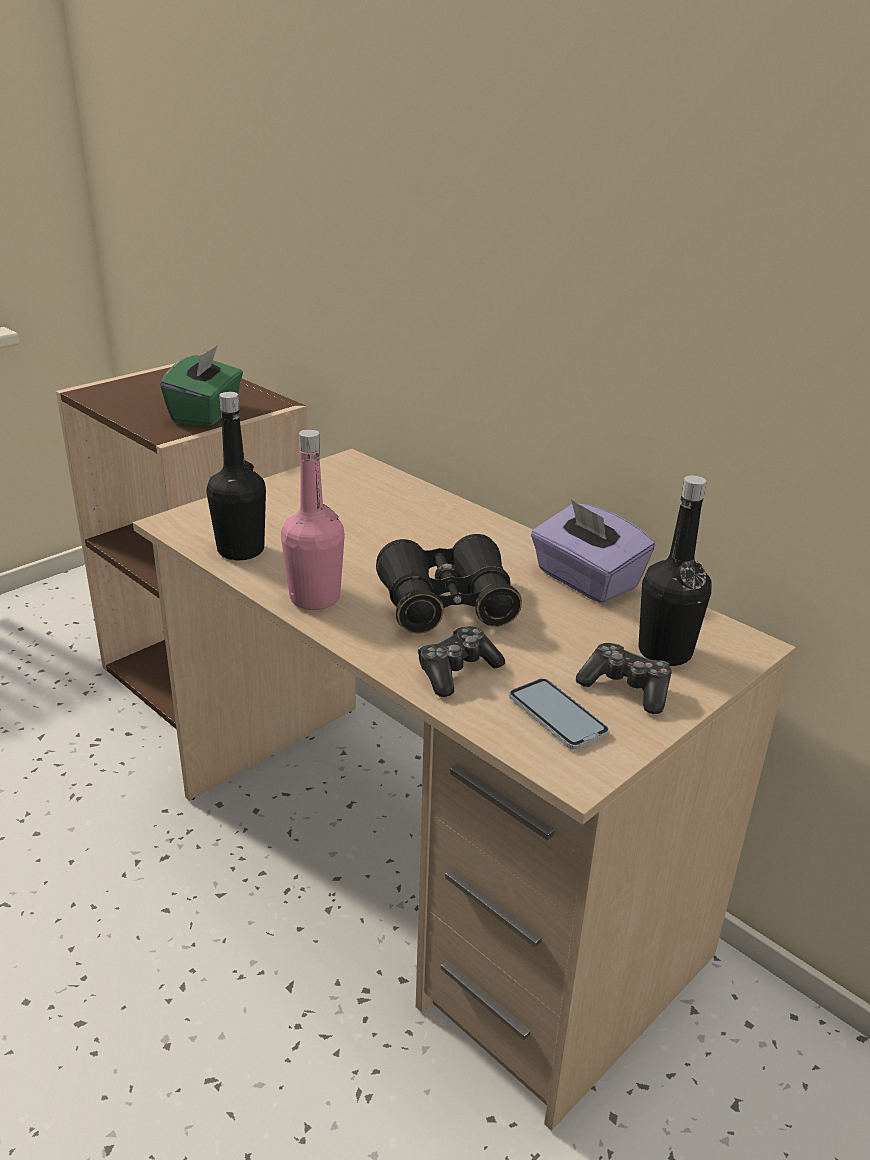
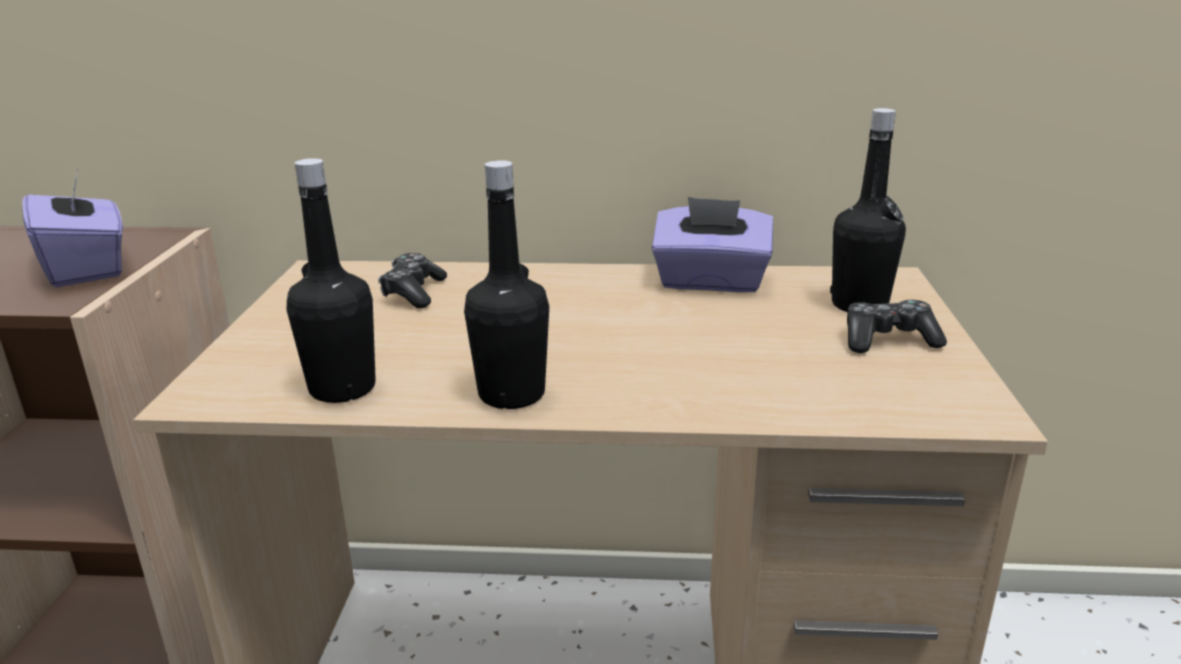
camera: 40 degrees left, 5 degrees down
green tissue box [160,345,243,426] -> purple tissue box [22,168,123,287]
pink bottle [281,429,345,610] -> black bottle [464,160,549,409]
black binoculars [376,534,522,634] -> none
game controller [418,626,505,697] -> game controller moved to [378,253,447,308]
phone [509,678,609,750] -> none

